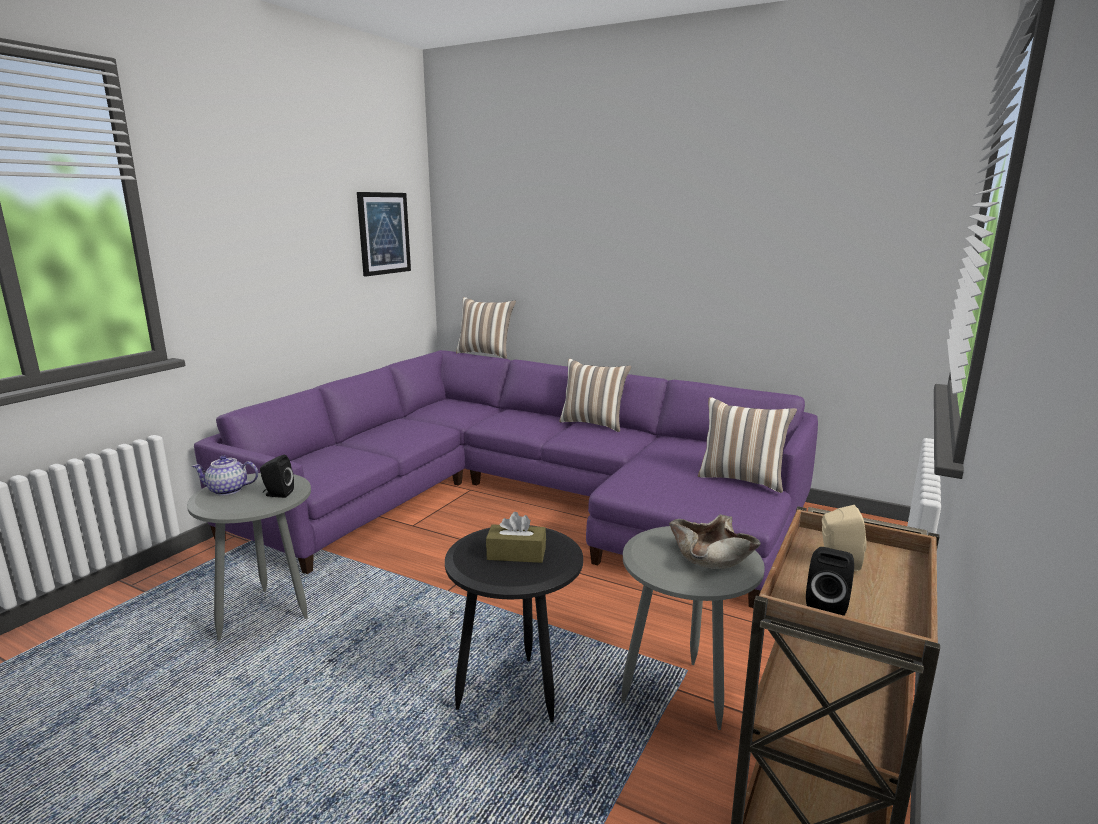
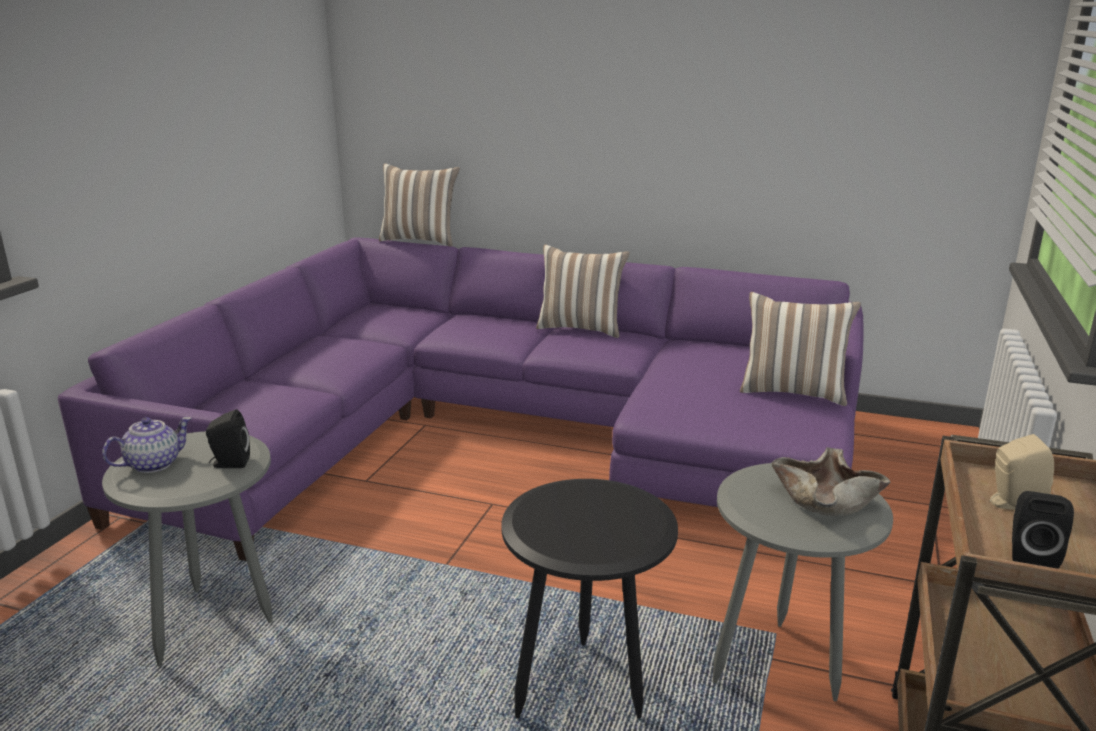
camera: 10 degrees left, 5 degrees up
teapot [192,455,258,496] -> teapot turned 150 degrees clockwise [102,417,192,473]
picture [357,192,411,276] -> none
brown tissue box [486,512,546,563] -> none

